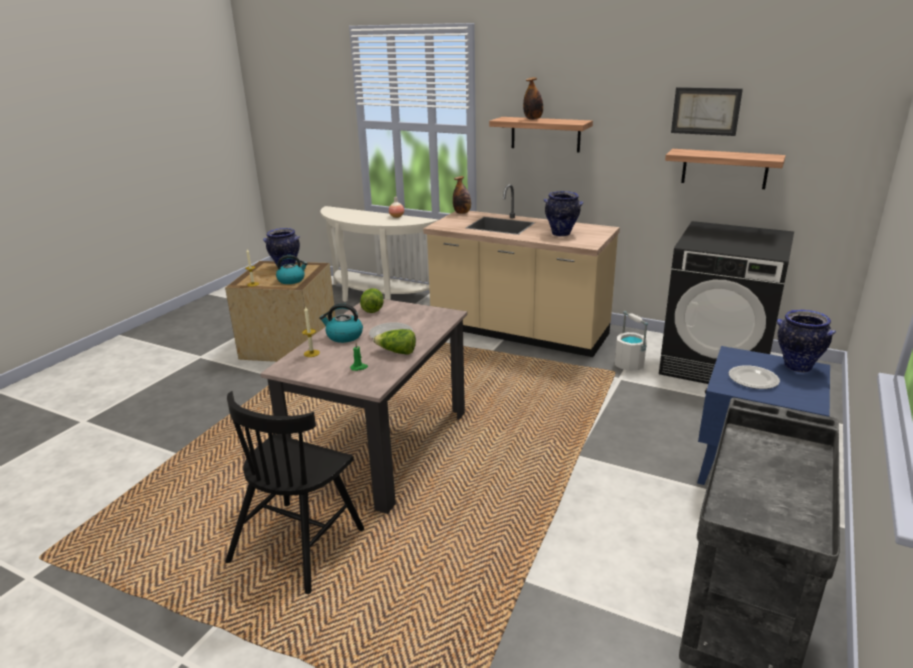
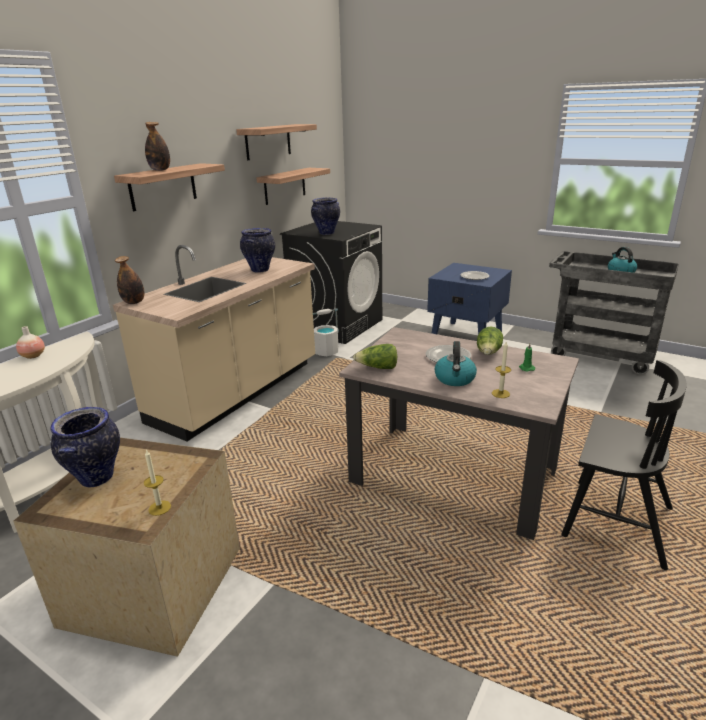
camera: 85 degrees left, 0 degrees up
kettle [276,255,308,284] -> kettle moved to [608,247,637,273]
picture [671,87,743,136] -> shelf [236,124,317,160]
vase [777,310,836,372] -> vase moved to [311,198,340,235]

